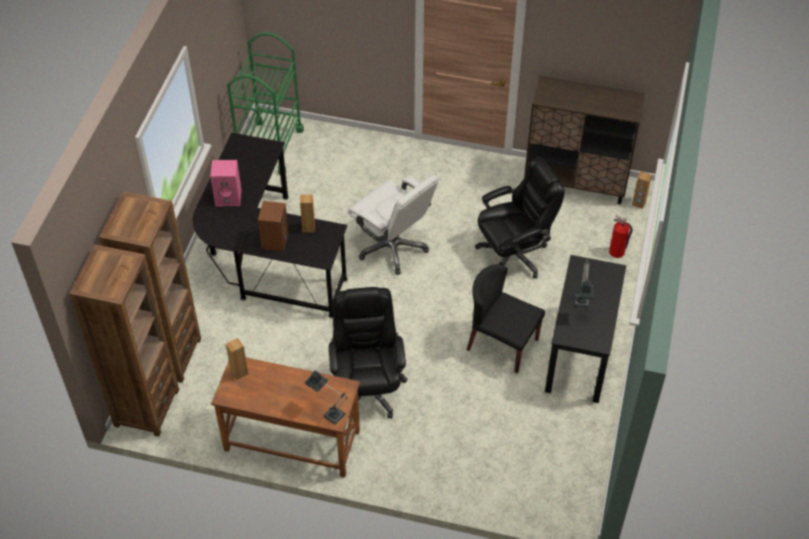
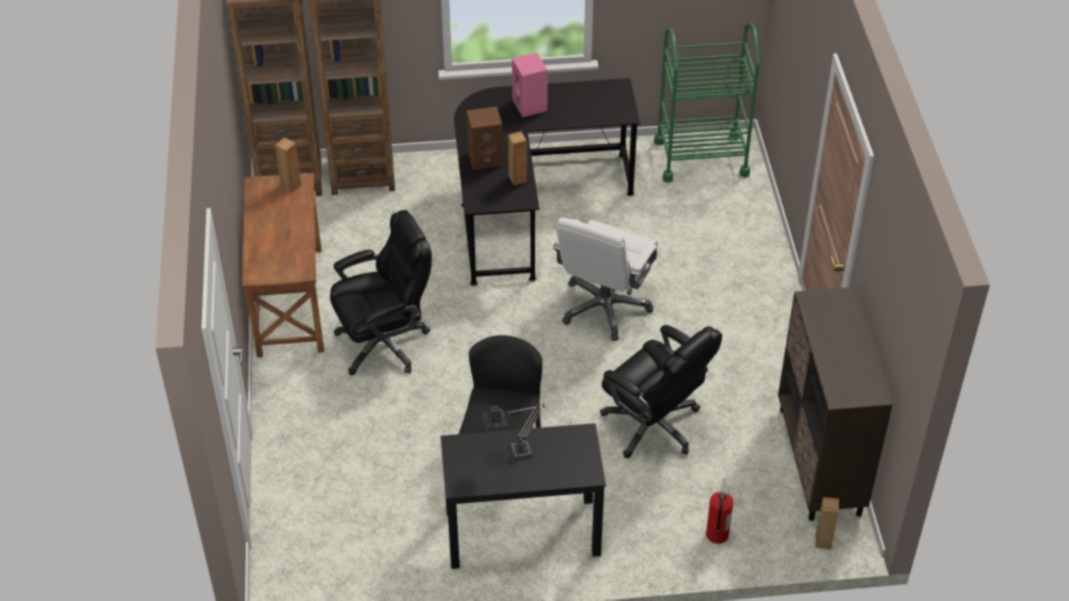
camera: 70 degrees right, 5 degrees down
table lamp [305,370,348,425] -> none

